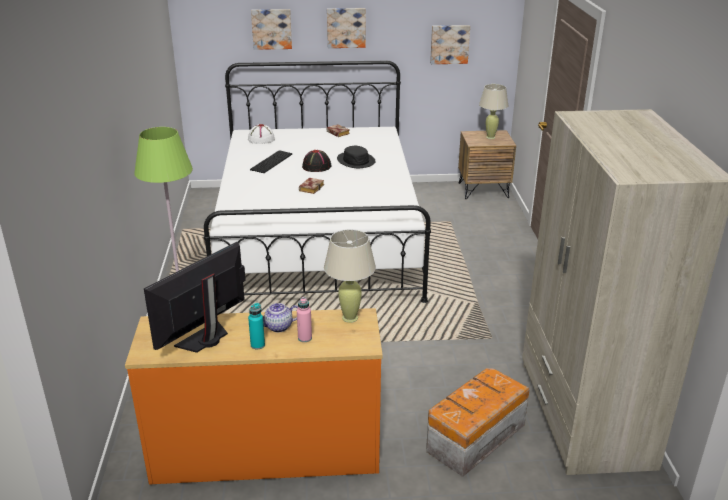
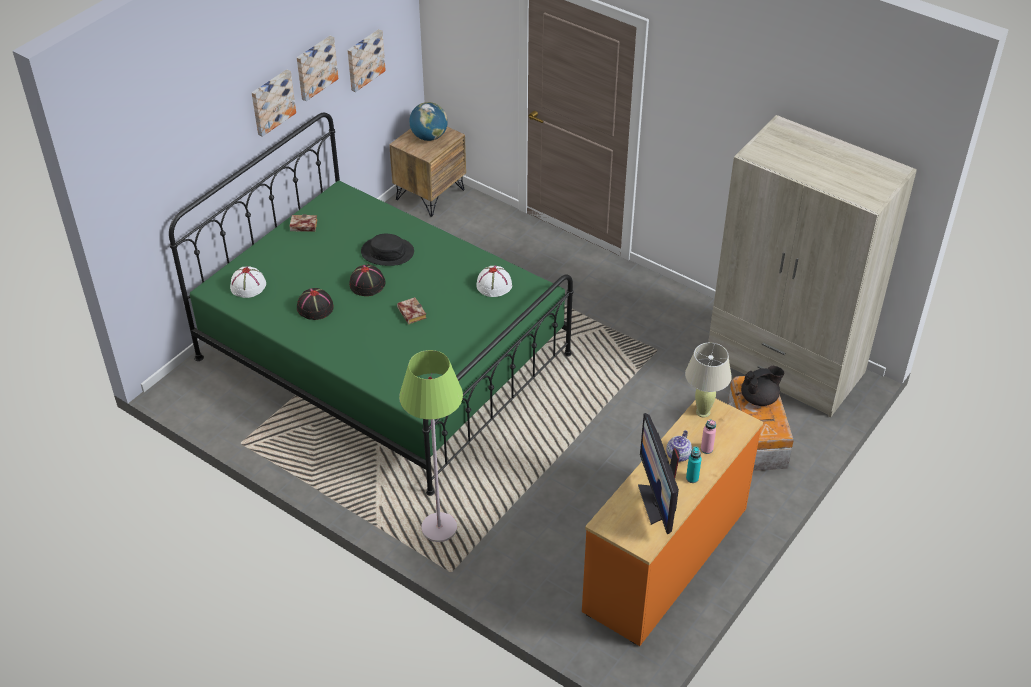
camera: 50 degrees left, 15 degrees up
white bed [204,61,431,303] -> green bed [169,112,574,496]
keyboard [250,150,292,173] -> black hat [297,288,333,320]
picture [251,9,292,50] -> picture moved to [297,36,338,101]
beige table lamp [479,84,508,139] -> globe [409,102,448,141]
none -> white hat [476,266,512,297]
none -> black teapot [741,366,784,406]

